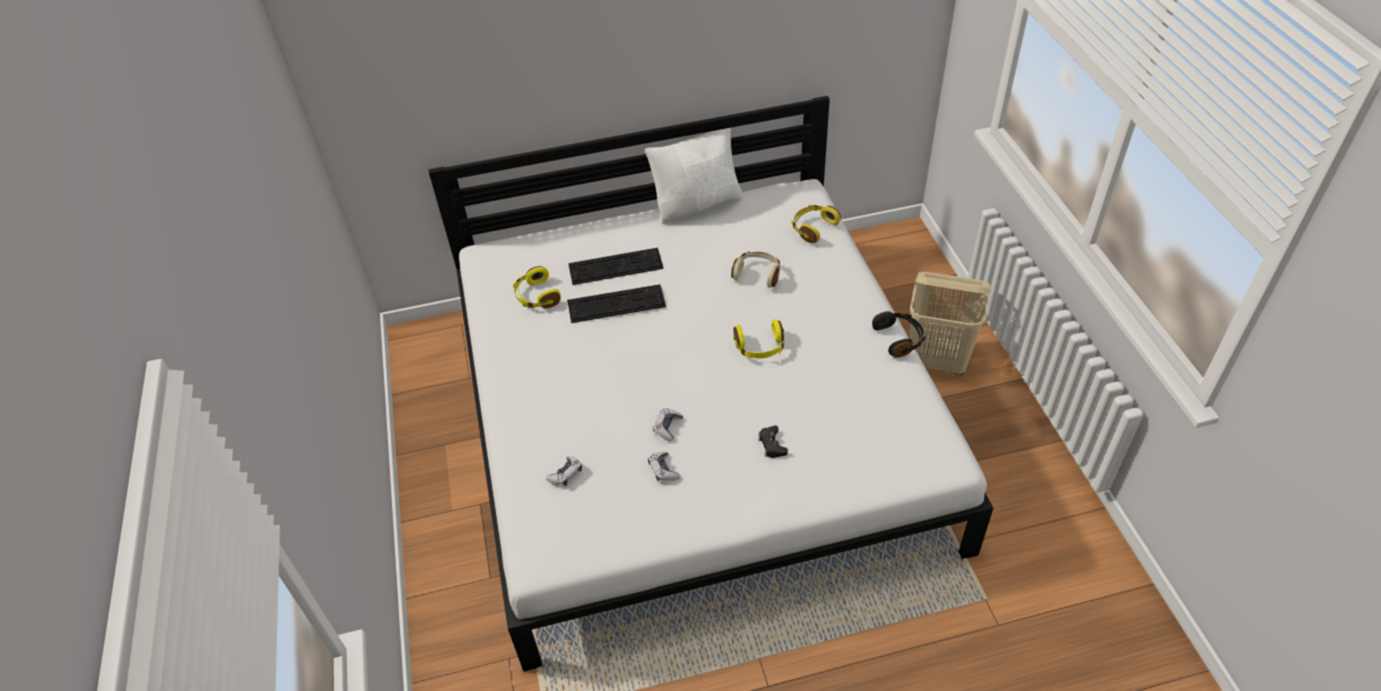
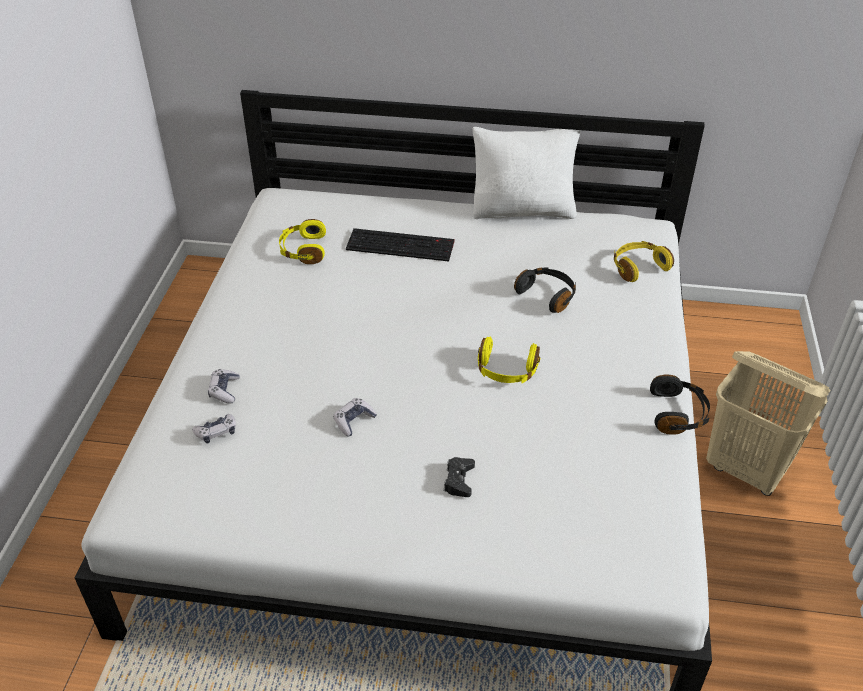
camera: 20 degrees right, 5 degrees down
keyboard [567,284,666,323] -> none
game controller [648,452,680,481] -> game controller moved to [208,369,240,404]
beige headphones [731,251,780,288] -> black headphones [514,267,576,313]

